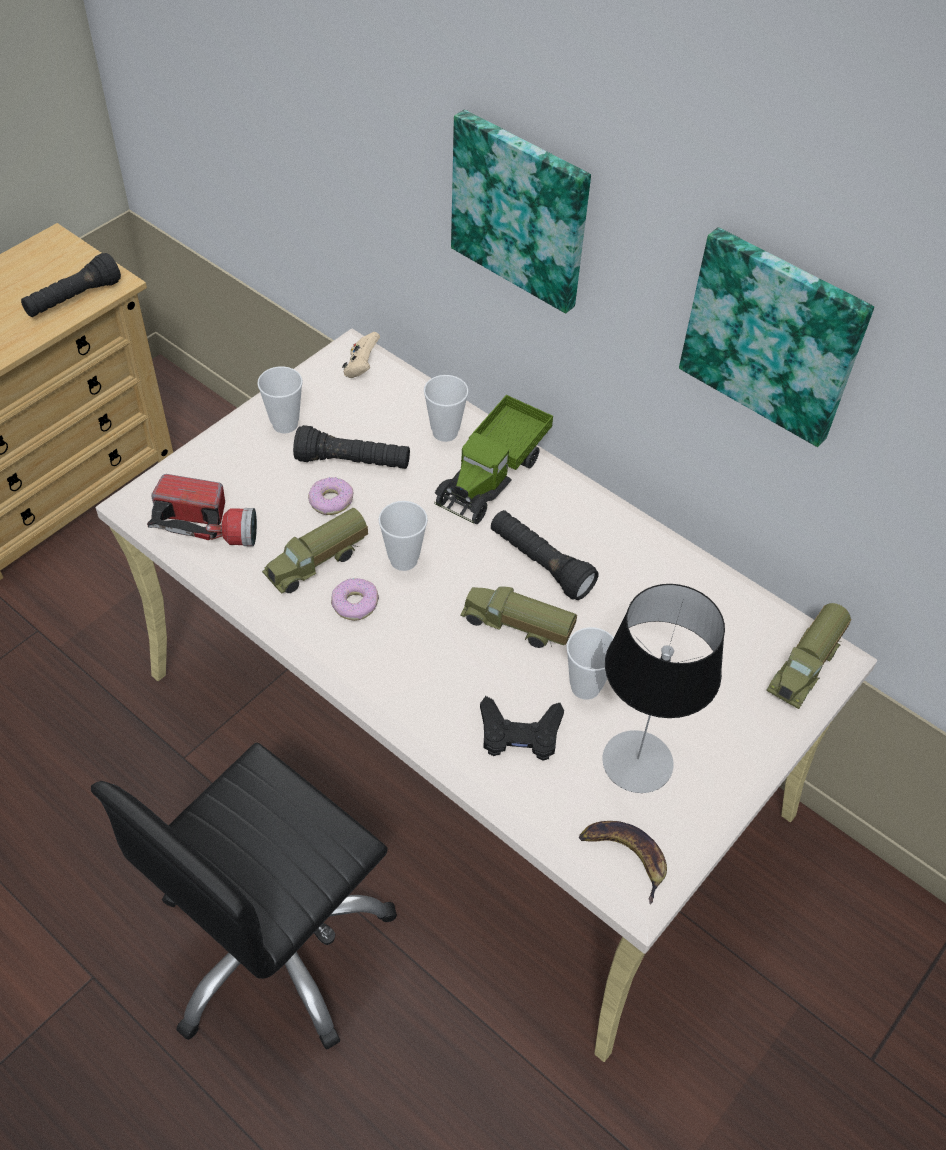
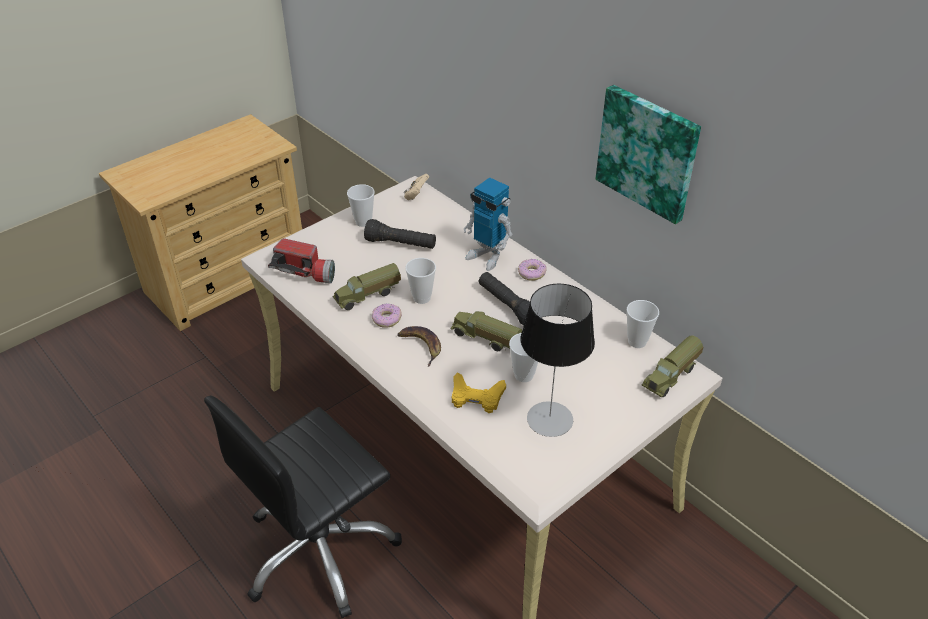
camera: 10 degrees right, 10 degrees down
black flashlight [21,253,121,317] -> none
donut [308,477,353,515] -> donut moved to [518,259,547,281]
cup [424,375,469,442] -> cup moved to [627,300,659,348]
toy truck [434,395,553,524] -> toy robot [464,177,513,271]
picture [451,110,591,313] -> none
black game controller [480,696,564,761] -> yellow game controller [452,372,506,413]
banana [579,821,667,904] -> banana moved to [397,326,441,367]

